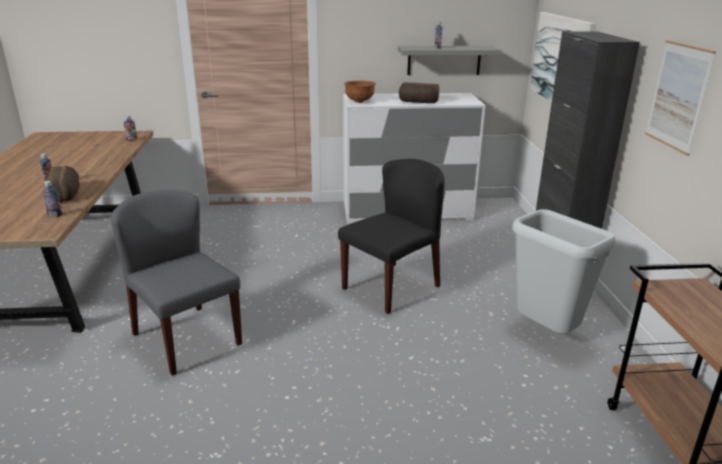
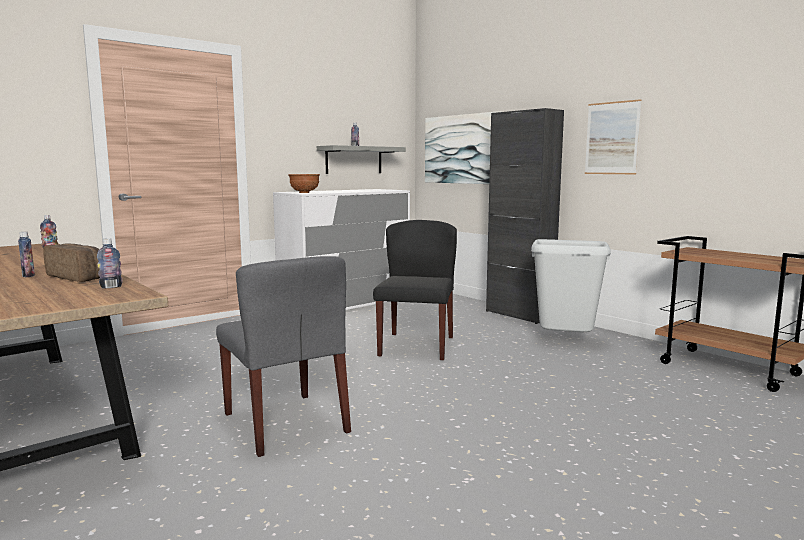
camera: 35 degrees left, 15 degrees down
grey chair [111,190,242,376] -> grey chair turned 135 degrees counterclockwise [216,256,351,457]
bread [399,82,439,103] -> none

